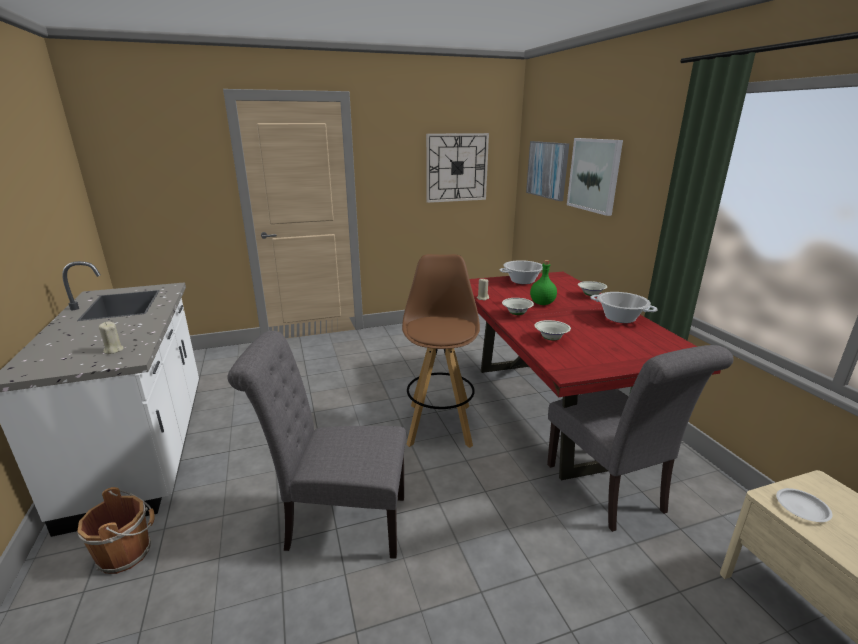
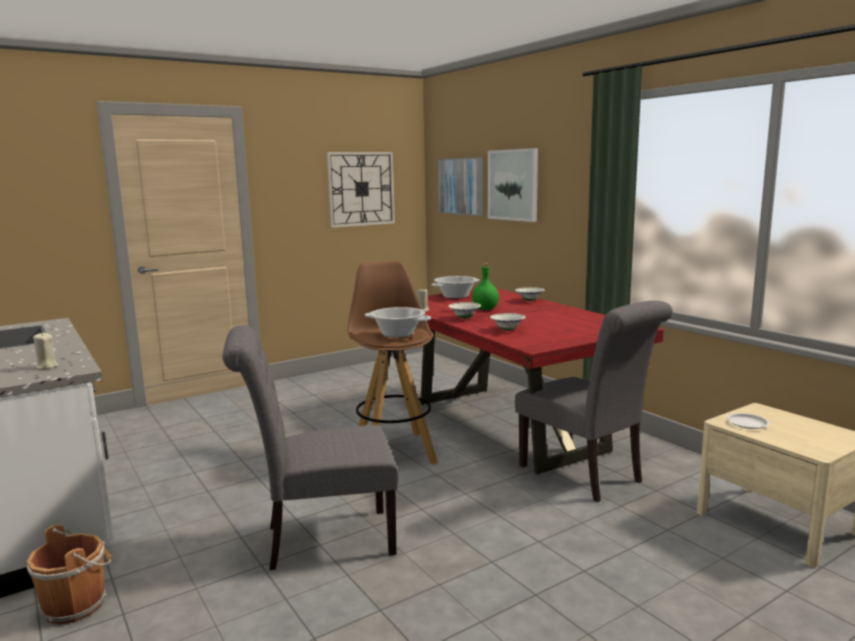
camera: 15 degrees left, 10 degrees down
cooking pot [591,292,658,323] -> cooking pot moved to [365,307,431,337]

